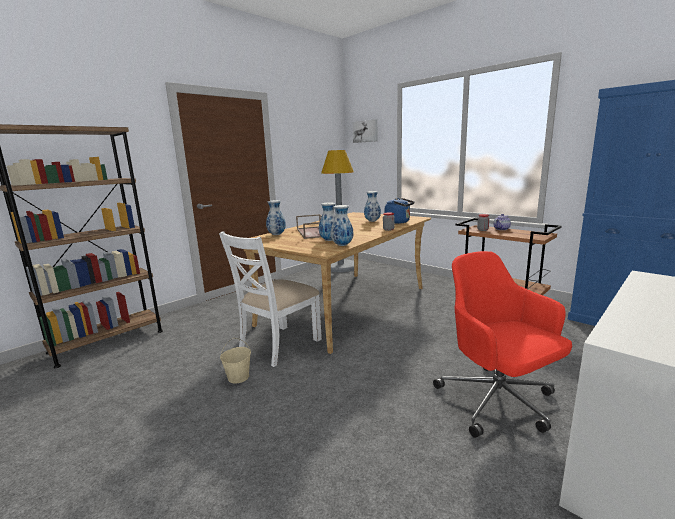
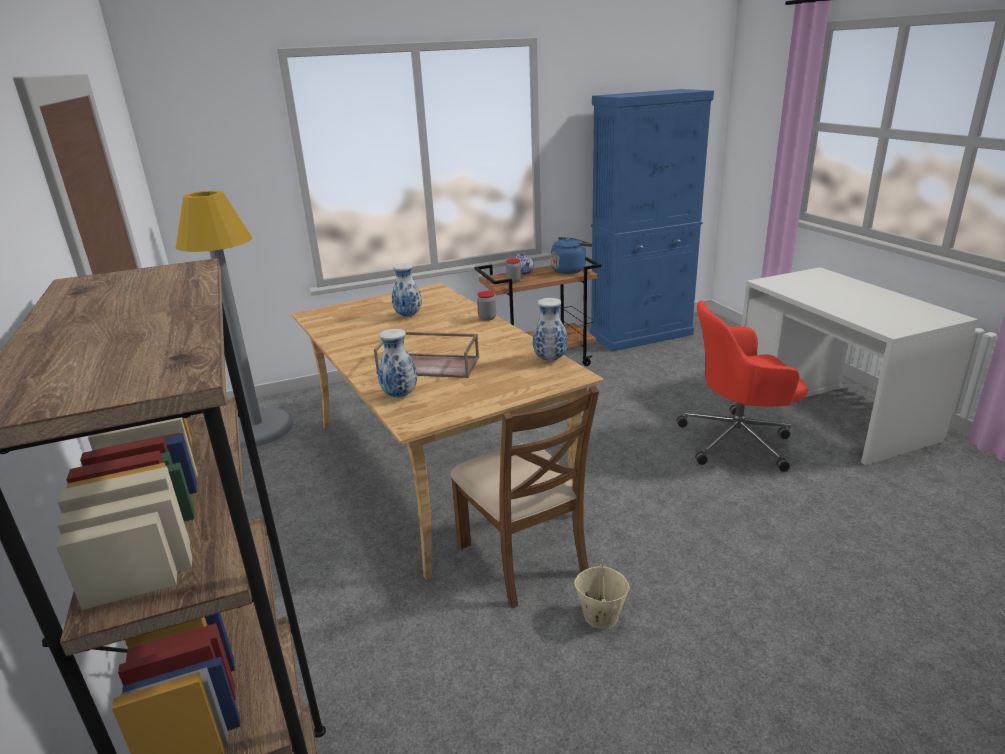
camera: 65 degrees left, 10 degrees up
white chair [219,231,322,367] -> brown chair [451,386,599,608]
vase [319,202,336,241] -> none
picture [353,119,377,143] -> none
blue kettle [385,198,414,224] -> blue kettle moved to [551,237,593,274]

